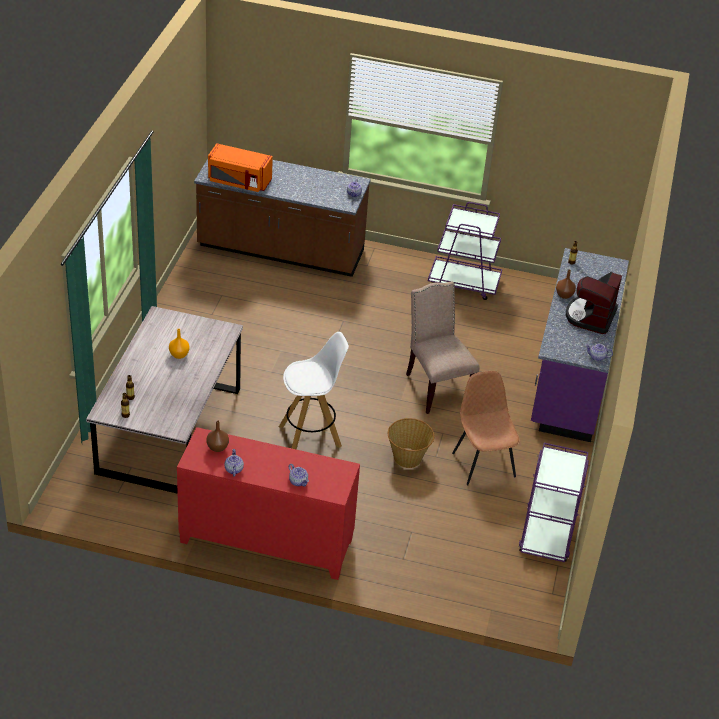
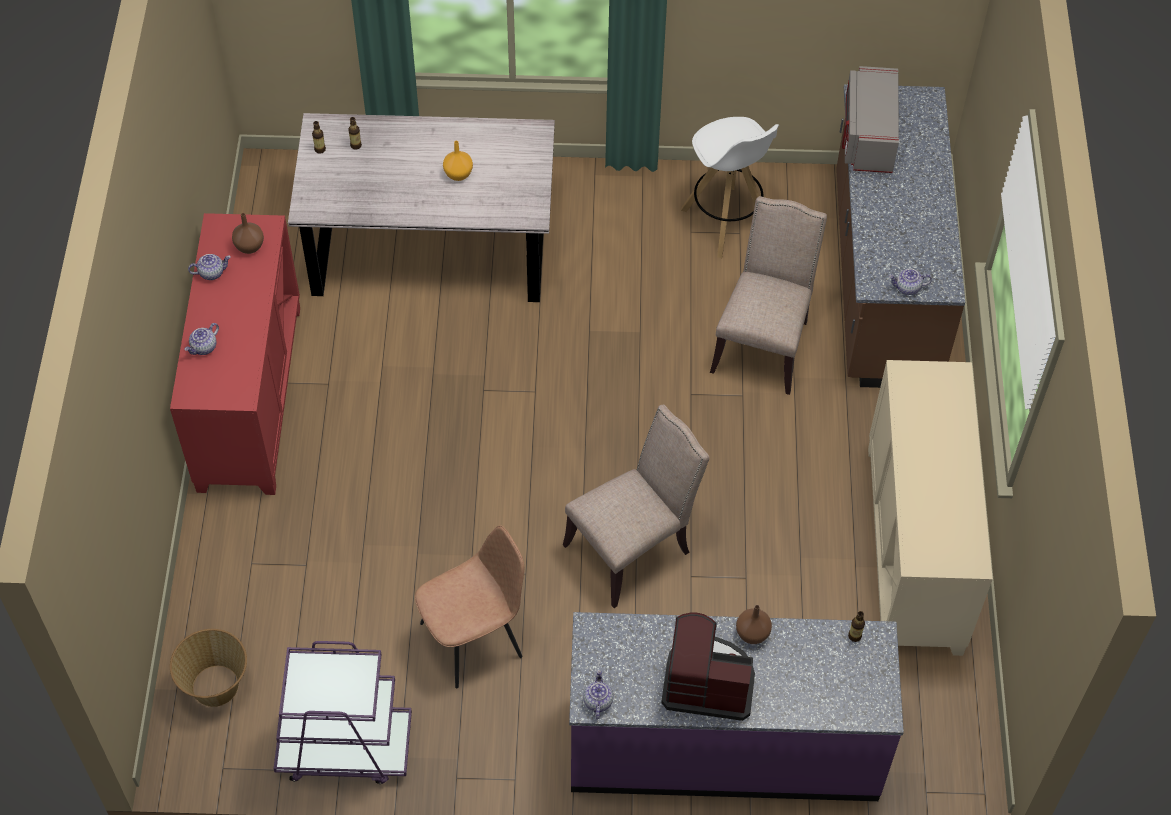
camera: 80 degrees right, 15 degrees up
orange microwave [208,143,273,192] -> grey microwave [842,66,899,173]
white stool [279,332,349,449] -> white stool moved to [681,117,779,258]
basket [388,418,434,468] -> basket moved to [170,629,247,707]
purple cart [428,202,502,300] -> beige cabinet [868,360,993,656]
none -> beige chair [710,196,827,395]

